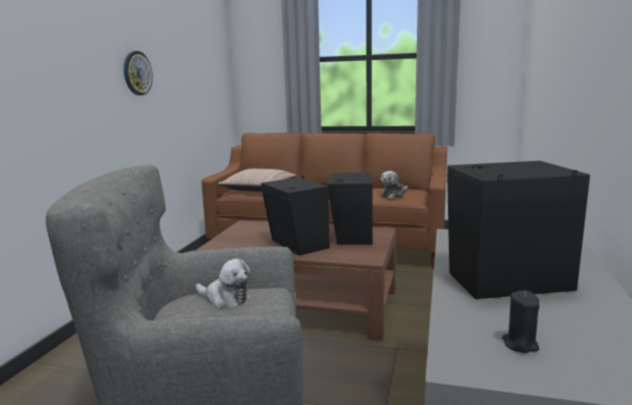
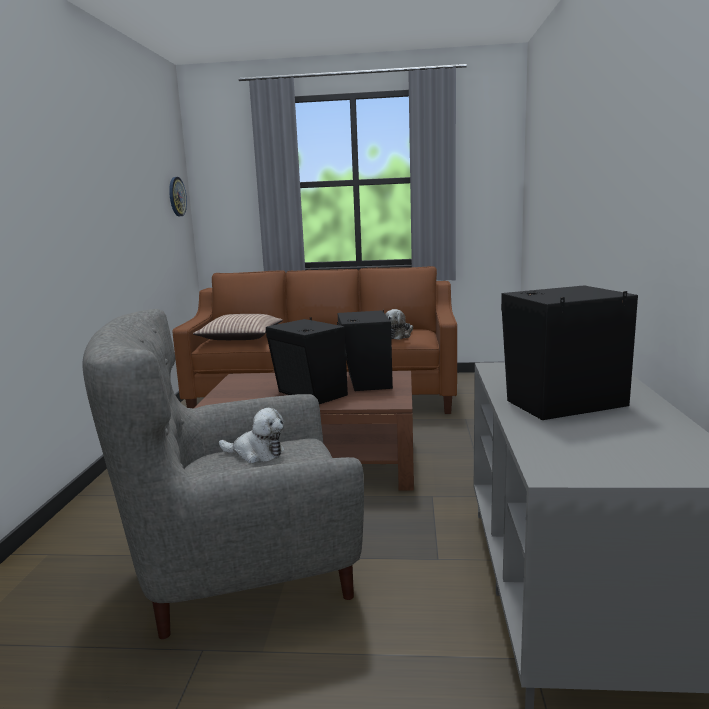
camera: 10 degrees left, 0 degrees up
wall clock [124,51,153,95] -> wall clock moved to [169,177,187,216]
black candle [502,290,540,353] -> none

